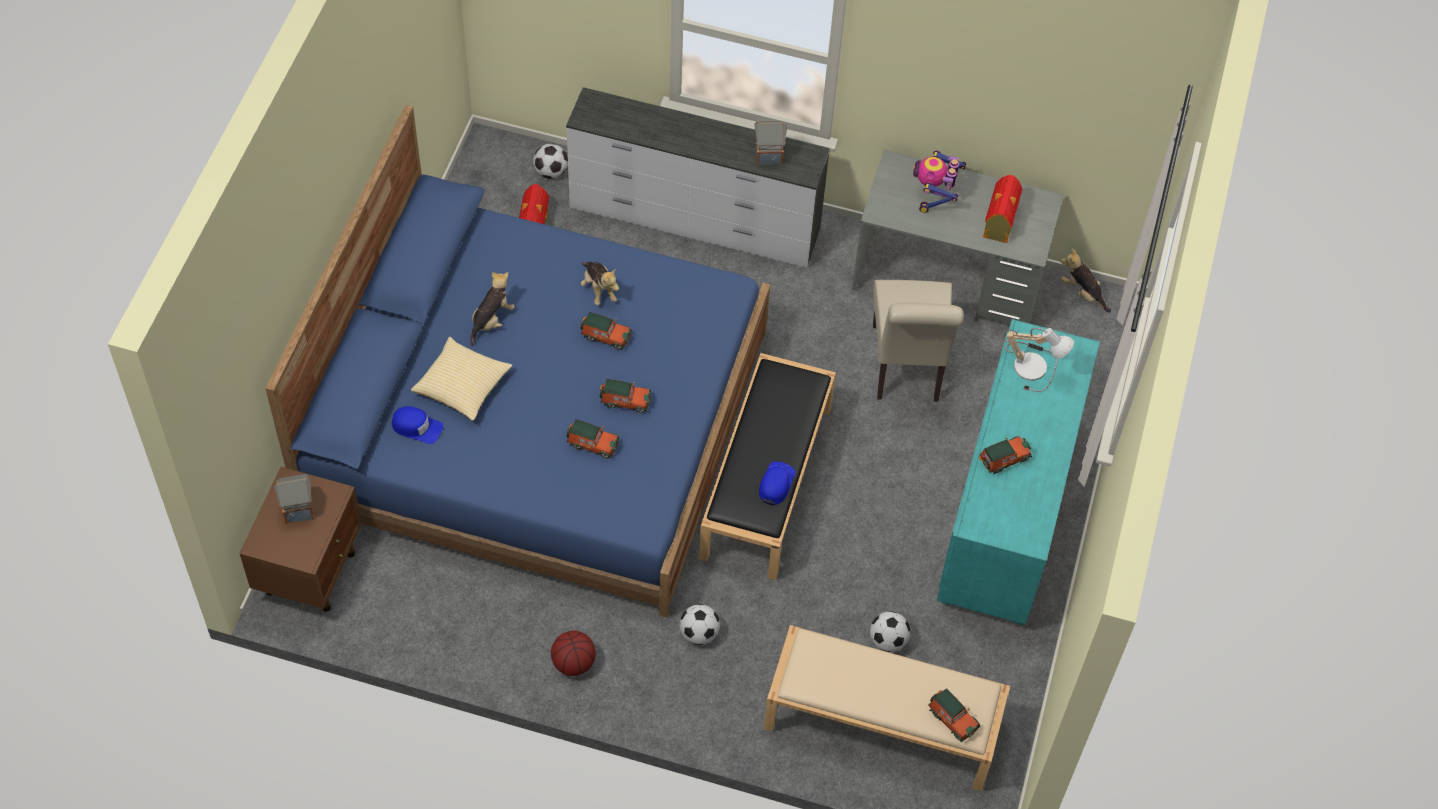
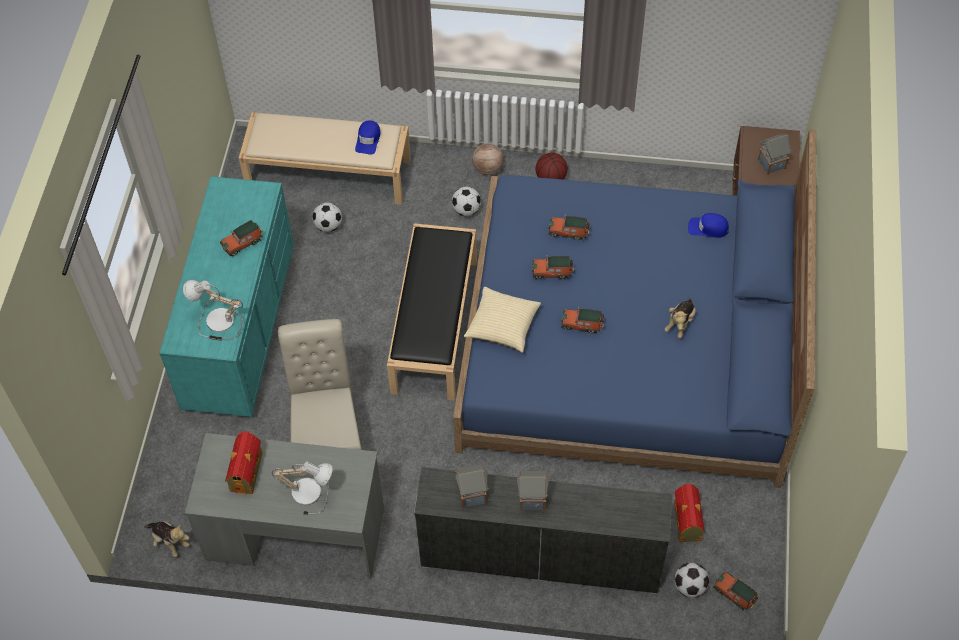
camera: 175 degrees right, 0 degrees up
pillow [411,337,512,421] -> pillow moved to [464,287,541,353]
plush toy [581,262,619,305] -> none
blue cap [759,462,795,505] -> blue cap moved to [355,120,380,155]
toy robot [913,150,966,213] -> table lamp [271,462,333,516]
toy car [928,688,981,742] -> toy car moved to [713,572,758,610]
none -> basketball [472,143,504,175]
none -> toy house [517,471,549,510]

